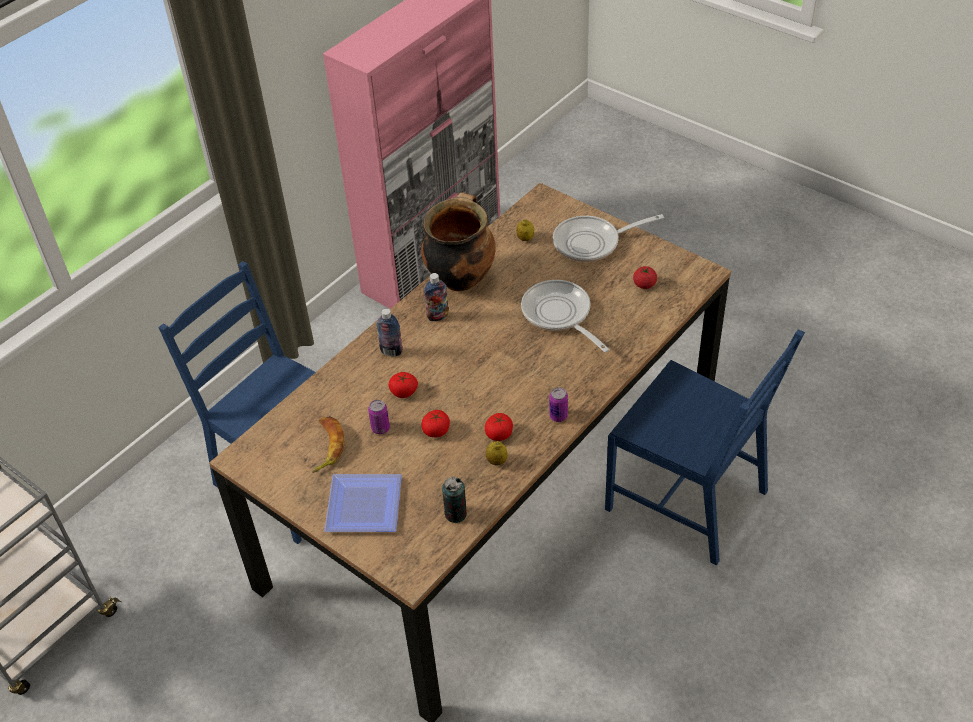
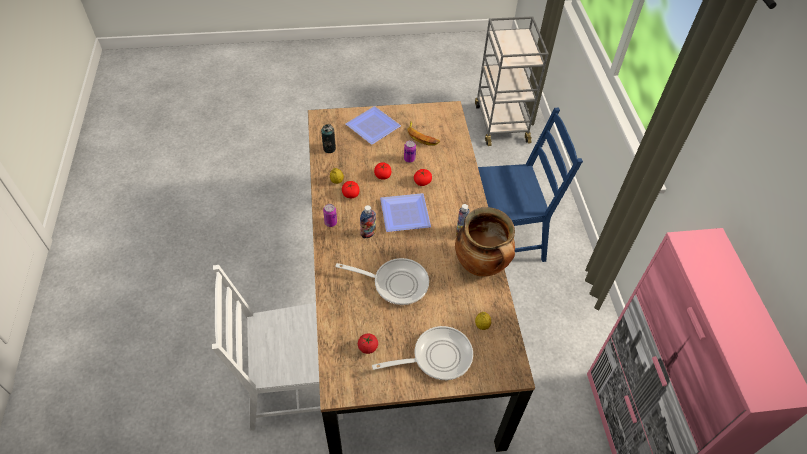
camera: 130 degrees right, 5 degrees up
bottle [376,308,403,356] -> bottle moved to [360,205,376,238]
frying pan [553,214,664,262] -> frying pan turned 45 degrees clockwise [372,326,473,380]
blue chair [605,329,805,566] -> white chair [212,265,343,431]
none -> plate [380,193,431,232]

